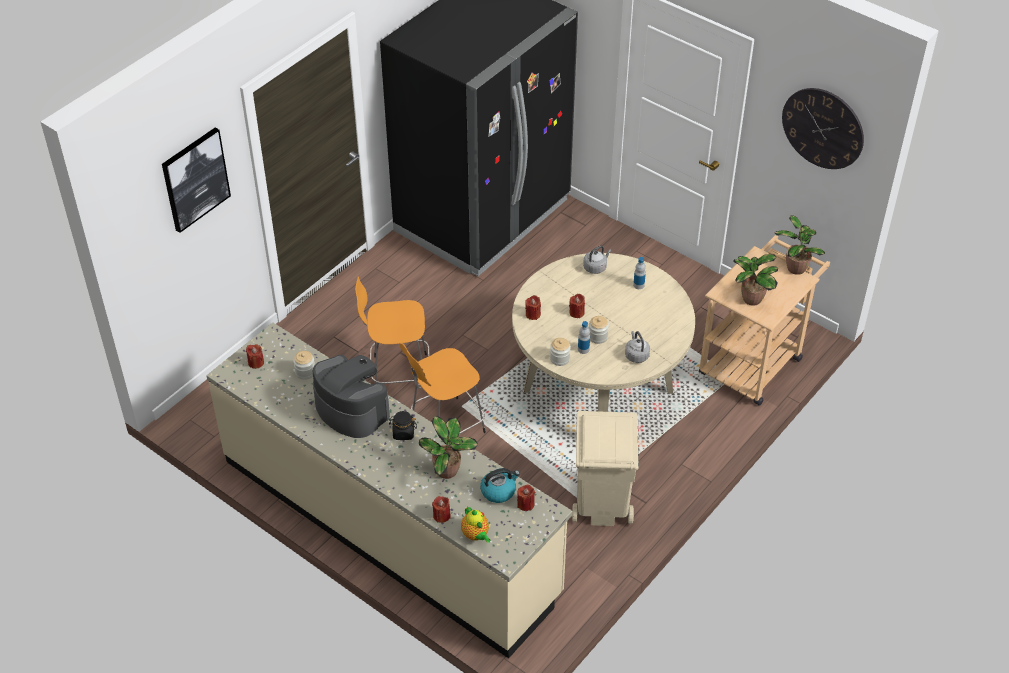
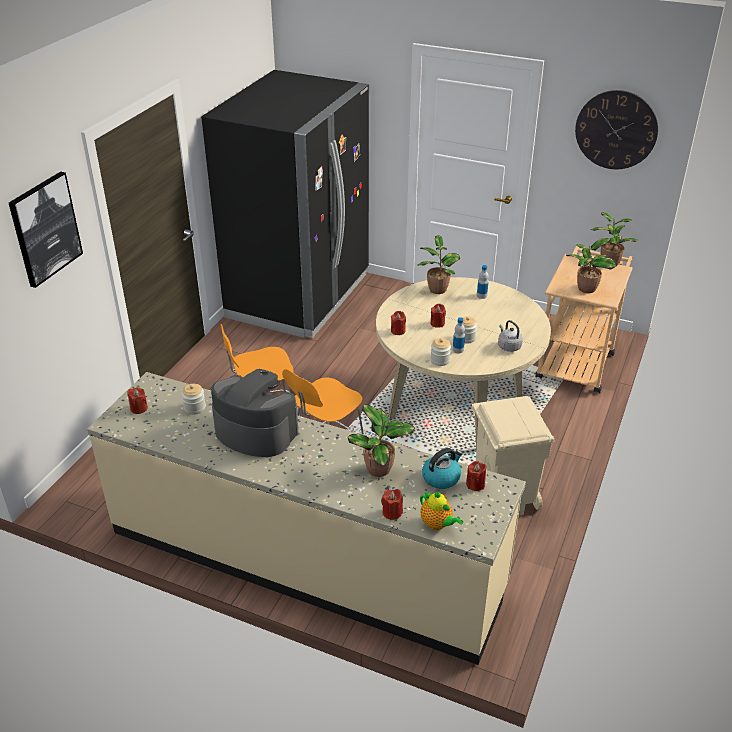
camera: 15 degrees left, 10 degrees down
black jar [389,411,417,440] -> none
grey kettle [583,245,611,274] -> potted plant [418,235,460,294]

